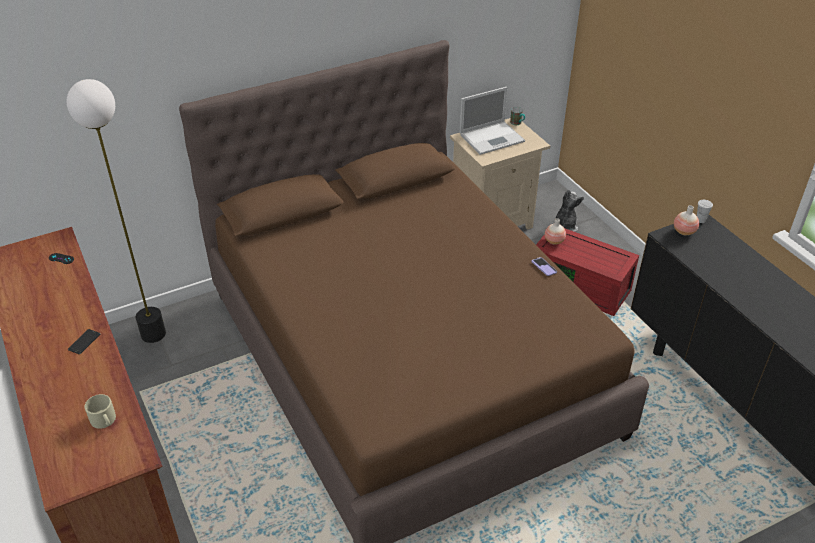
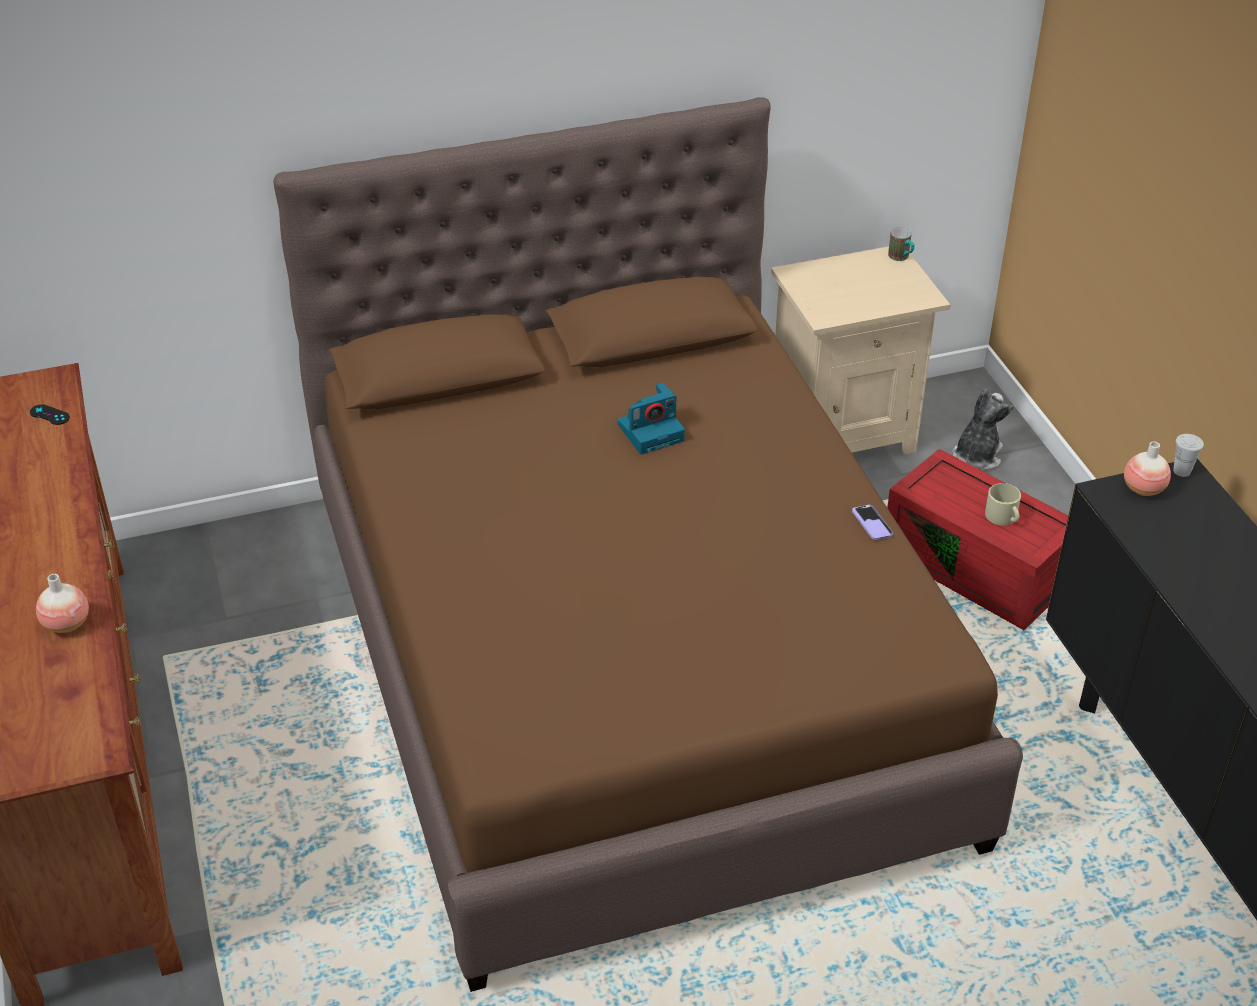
camera: 10 degrees right, 0 degrees up
floor lamp [67,79,166,343] -> none
phone [68,329,100,354] -> none
beige mug [85,394,116,429] -> beige mug moved to [985,483,1021,525]
laptop [460,87,525,155] -> none
vase [545,218,566,245] -> vase moved to [36,574,89,633]
none -> camera [618,383,685,454]

